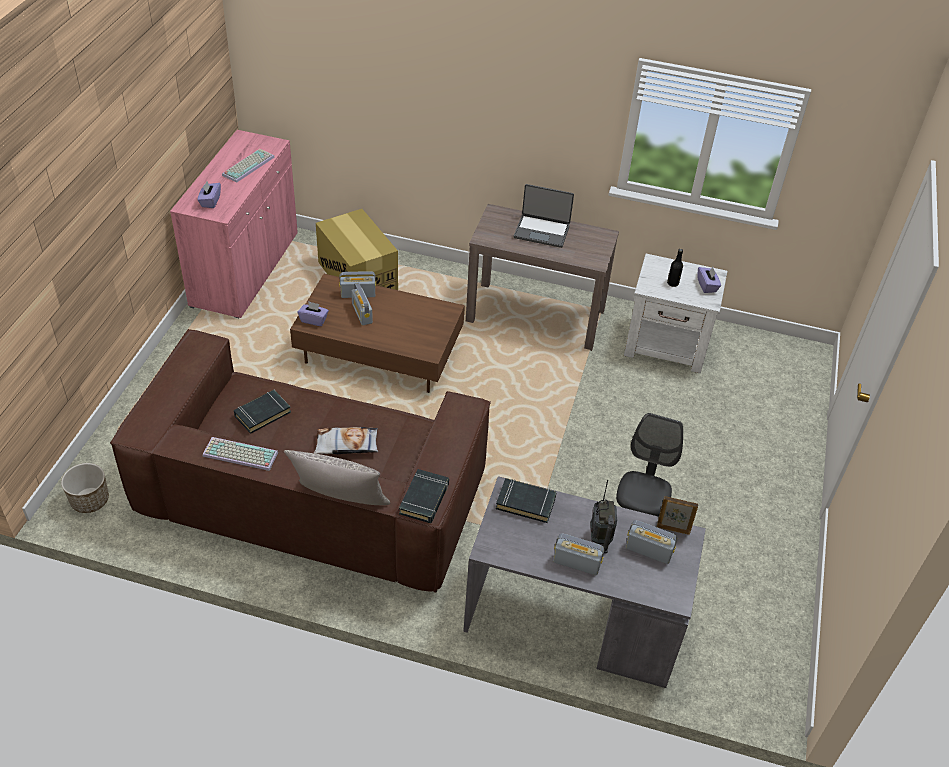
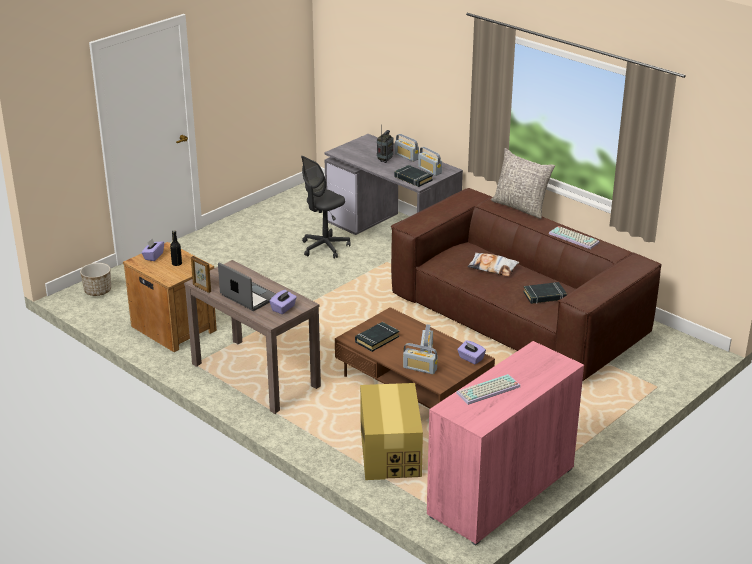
camera: 150 degrees left, 15 degrees down
planter [61,463,109,513] -> planter moved to [80,263,111,296]
purple tissue box [197,181,221,208] -> purple tissue box moved to [269,290,297,314]
black book [399,469,449,523] -> black book moved to [355,322,399,352]
white nightstand [624,254,728,373] -> brown nightstand [123,242,217,352]
radio [625,520,678,564] -> radio moved to [418,147,442,176]
picture frame [657,496,698,535] -> picture frame moved to [191,256,211,293]

